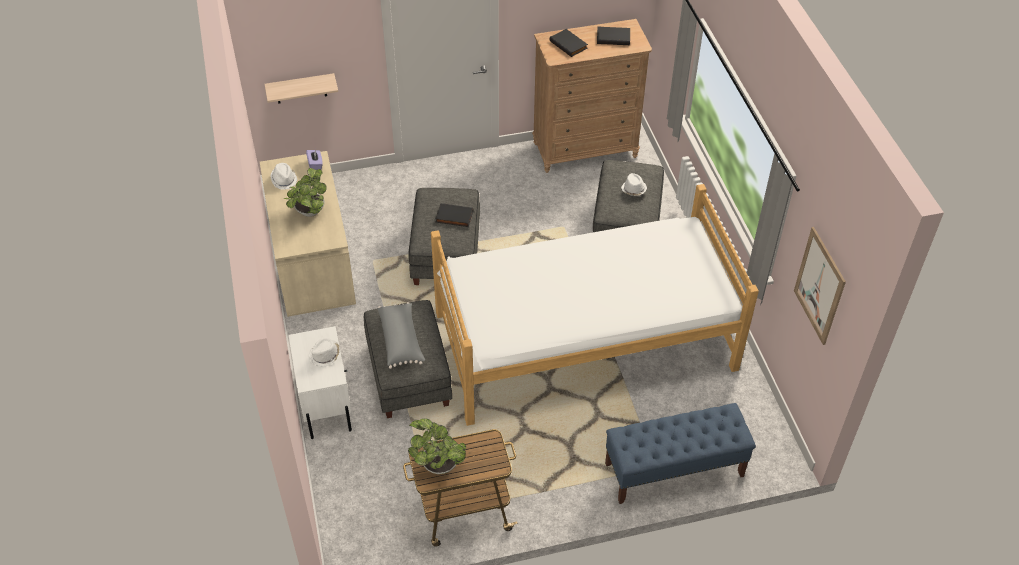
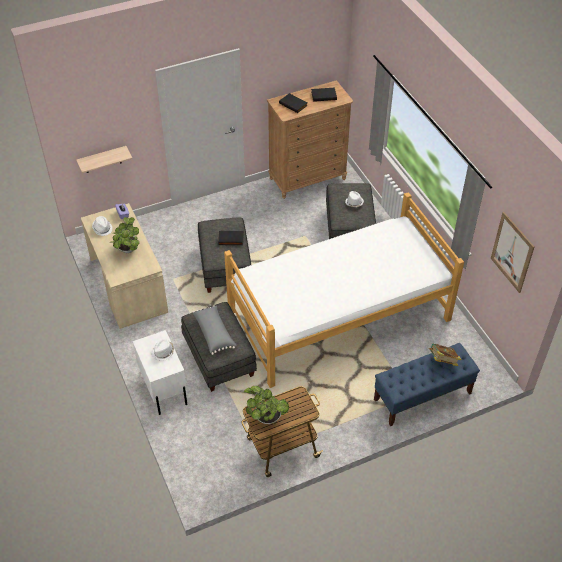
camera: 10 degrees left, 0 degrees up
none -> book [429,344,461,366]

